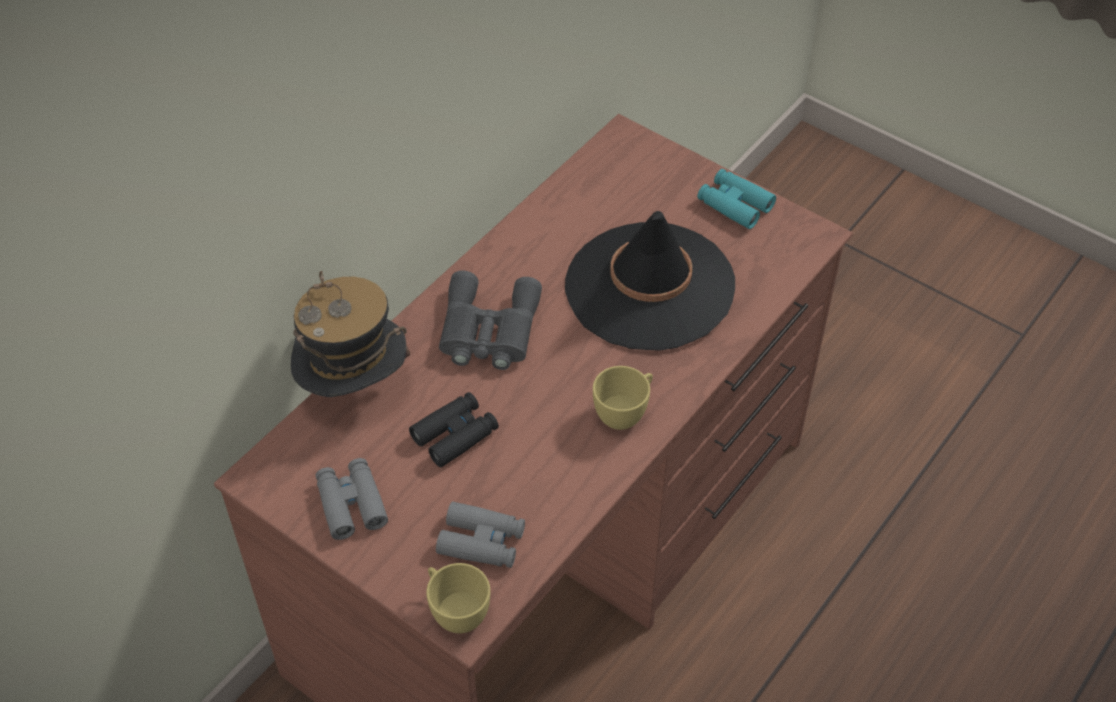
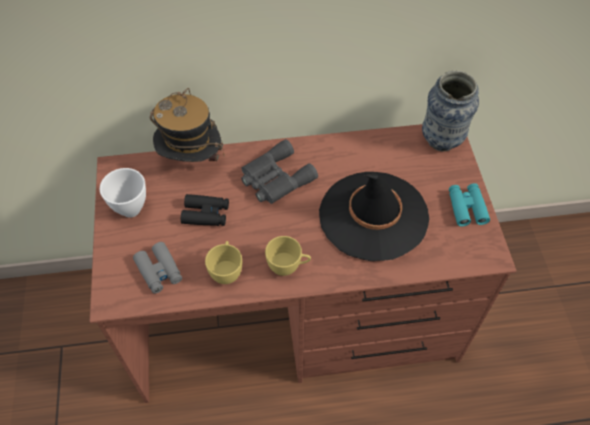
camera: 45 degrees right, 5 degrees up
grey binoculars [316,458,388,540] -> white bowl [100,168,146,218]
yellow cup [426,563,490,633] -> yellow cup moved to [205,241,242,284]
none -> vase [422,71,479,152]

